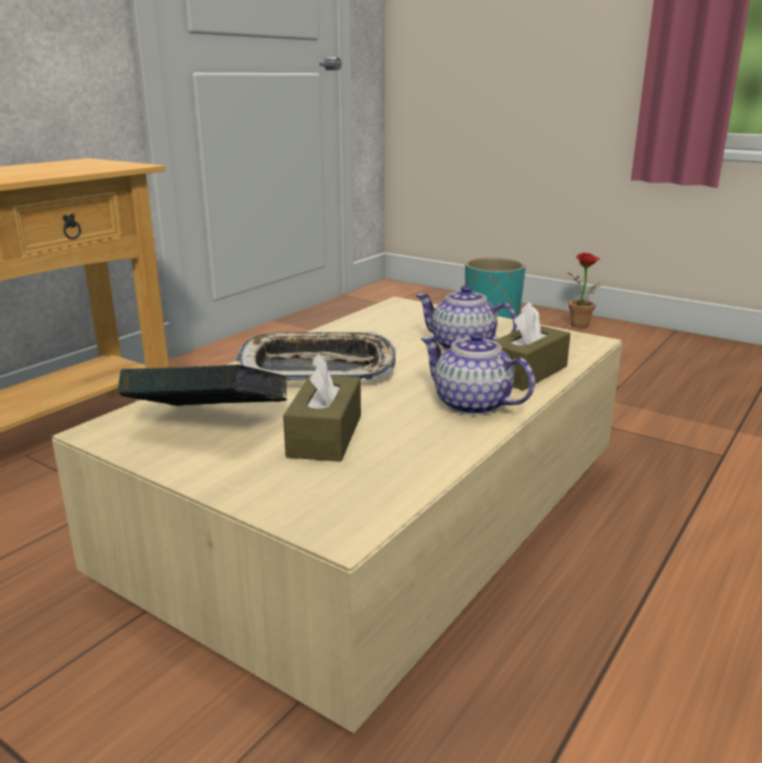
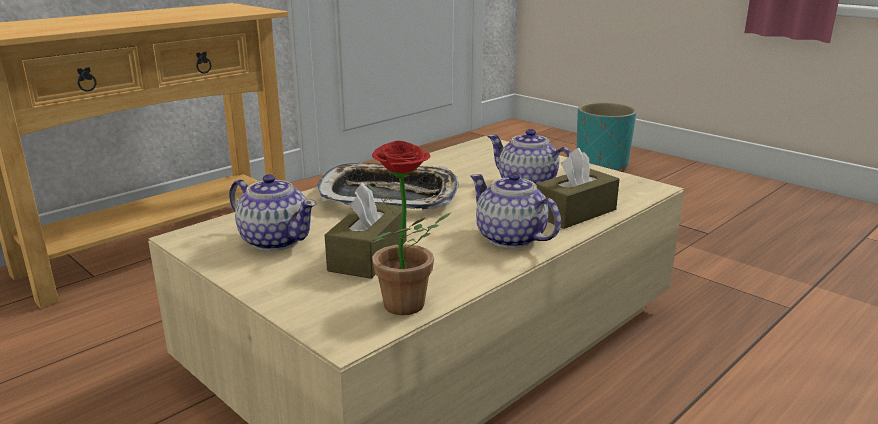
camera: 10 degrees right, 0 degrees up
book [118,365,287,406] -> teapot [229,174,317,251]
potted plant [568,253,601,328] -> potted plant moved to [367,141,451,315]

